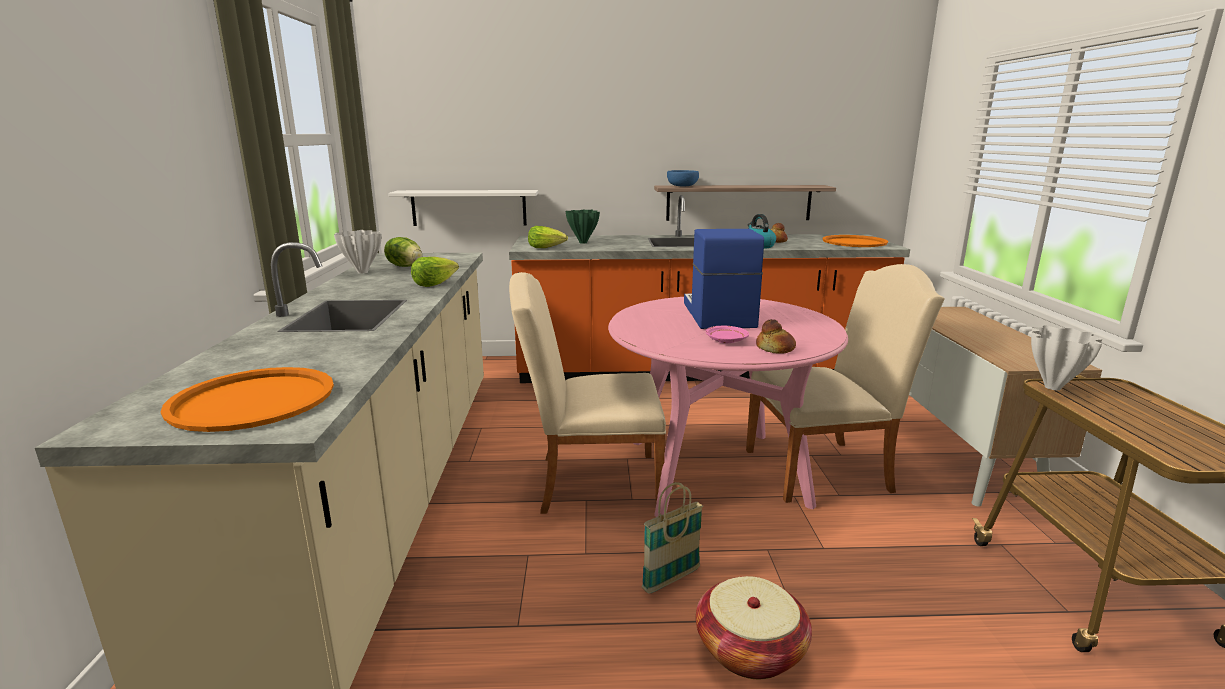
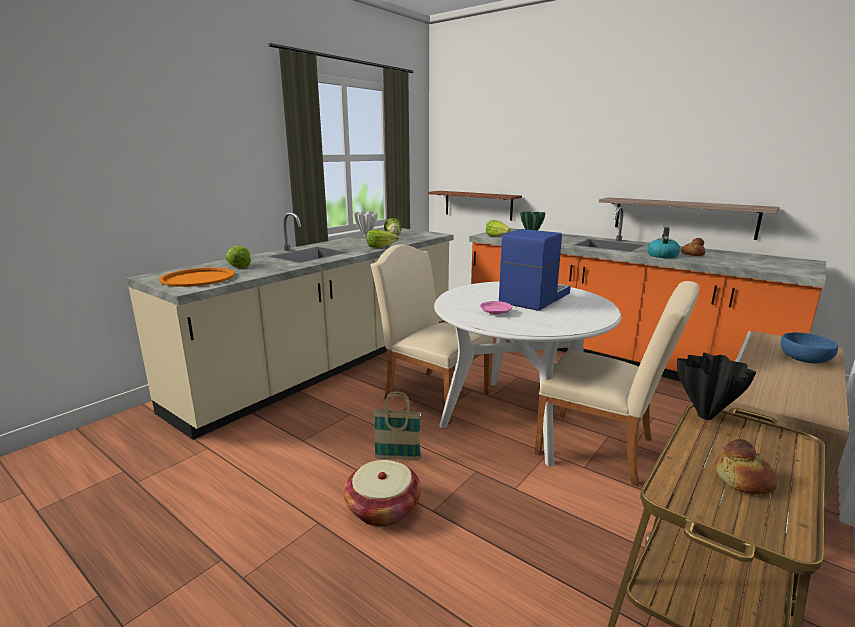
camera: 40 degrees right, 0 degrees up
white shelf [388,190,538,226] -> brown shelf [428,191,522,221]
pink dining table [608,297,848,517] -> white dining table [434,281,621,466]
blue bowl [667,170,699,186] -> blue bowl moved to [781,332,838,363]
bread [756,319,796,354] -> bread moved to [715,439,777,494]
orange tray [822,235,888,247] -> none
white vase [1031,326,1102,390] -> black vase [677,353,756,420]
none -> lettuce [225,246,251,268]

